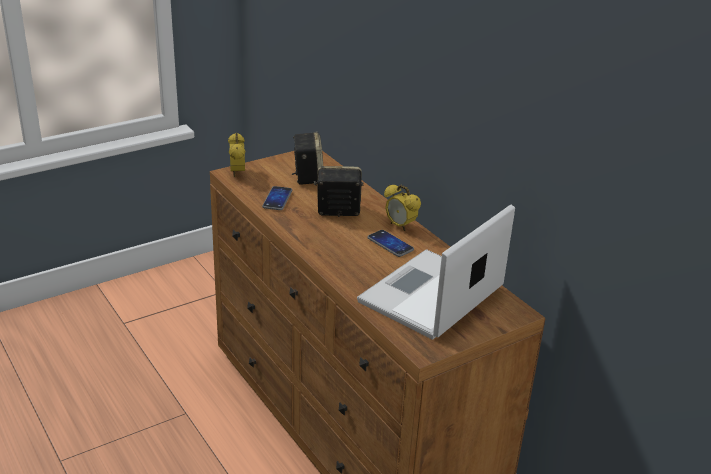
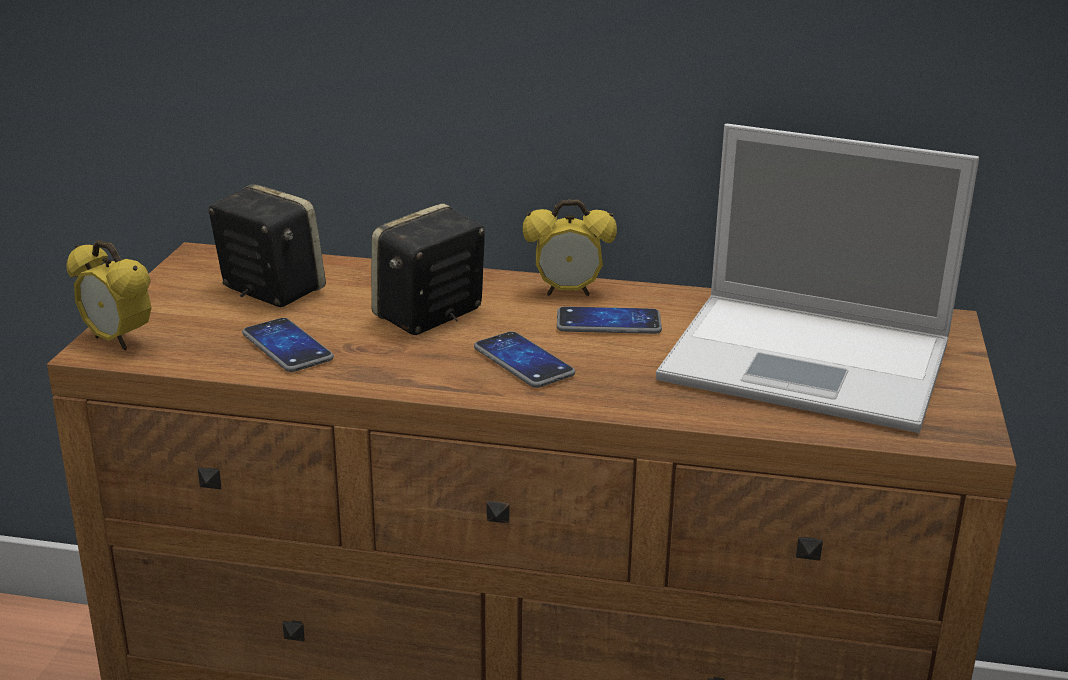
camera: 45 degrees left, 5 degrees down
laptop [357,205,515,340] -> laptop turned 60 degrees counterclockwise [656,124,979,433]
none -> phone [474,331,575,388]

